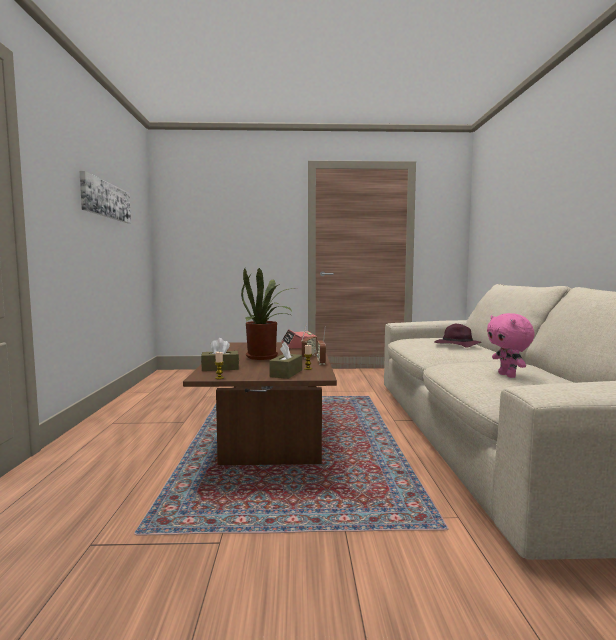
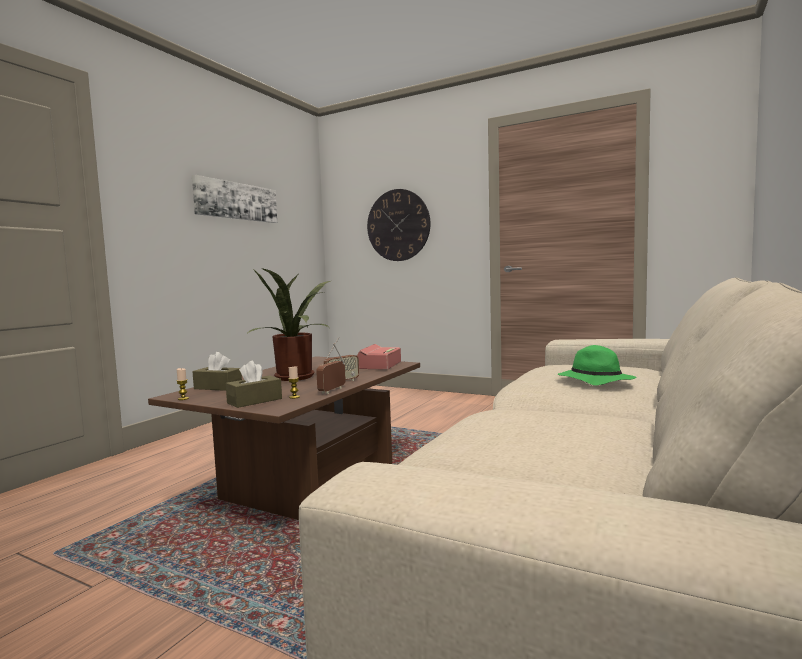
camera: 30 degrees right, 0 degrees up
purple hat [434,324,482,348] -> green hat [558,345,637,386]
pink plush toy [487,313,535,378] -> none
none -> wall clock [367,189,430,261]

